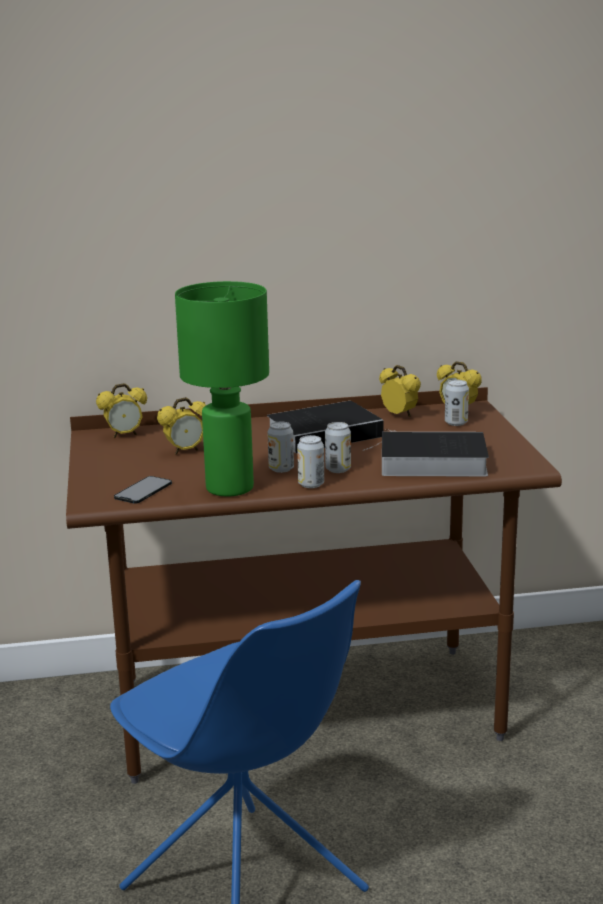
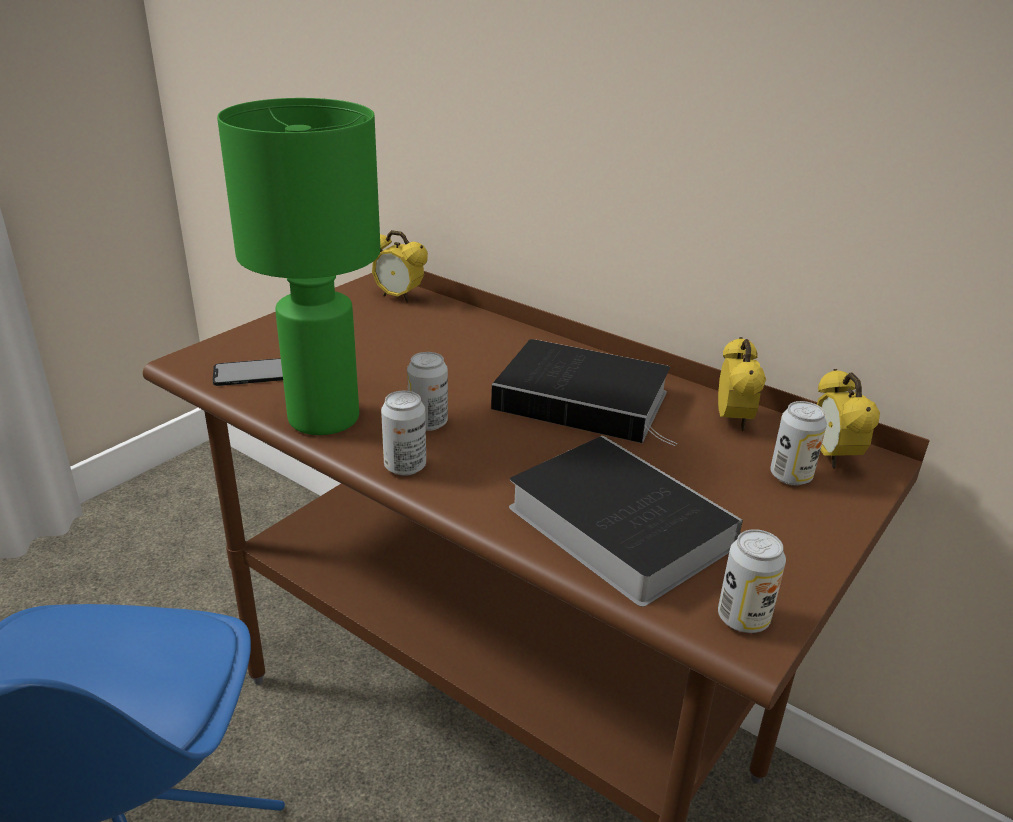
camera: 45 degrees right, 10 degrees up
alarm clock [157,397,206,454] -> none
can [325,422,351,473] -> can moved to [718,529,786,633]

